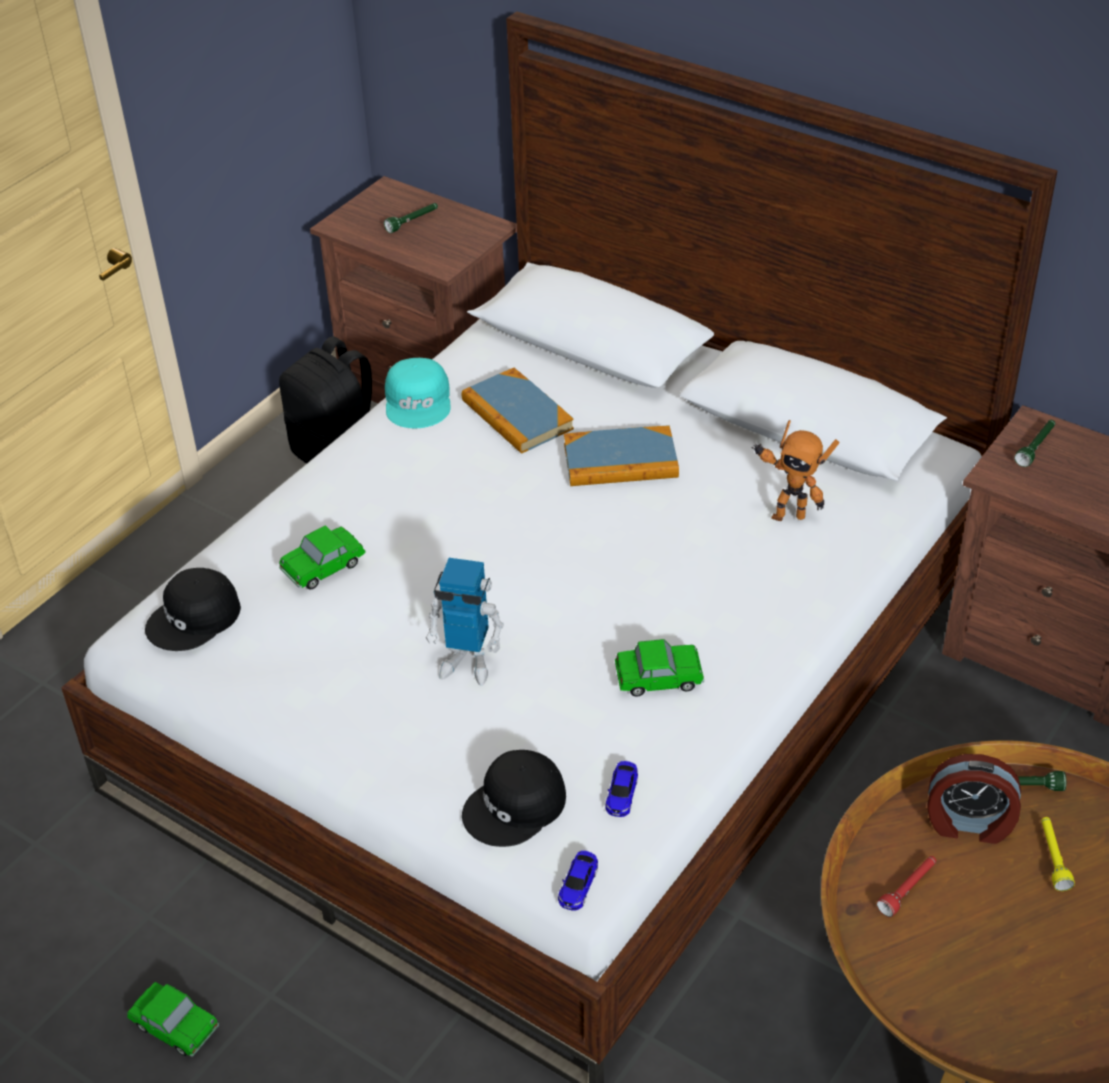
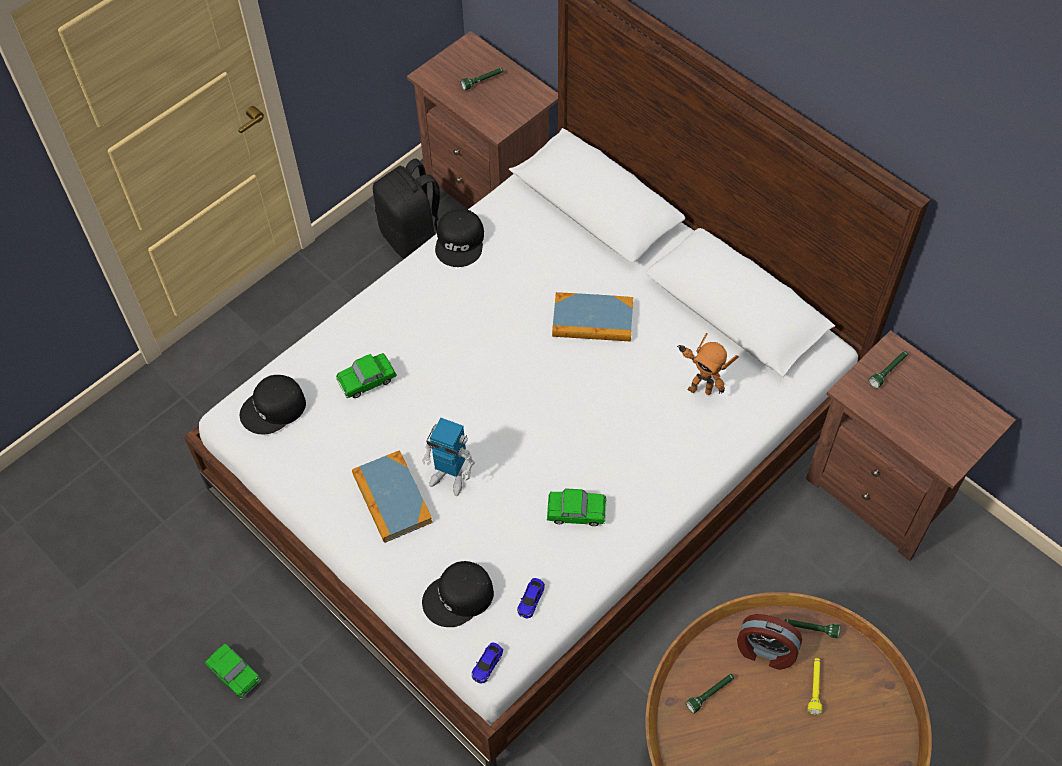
camera: 10 degrees right, 15 degrees up
turquoise cap [385,358,451,428] -> black cap [435,209,484,267]
book [462,368,574,454] -> book moved to [352,450,433,543]
red flashlight [876,856,936,917] -> green flashlight [686,674,734,714]

